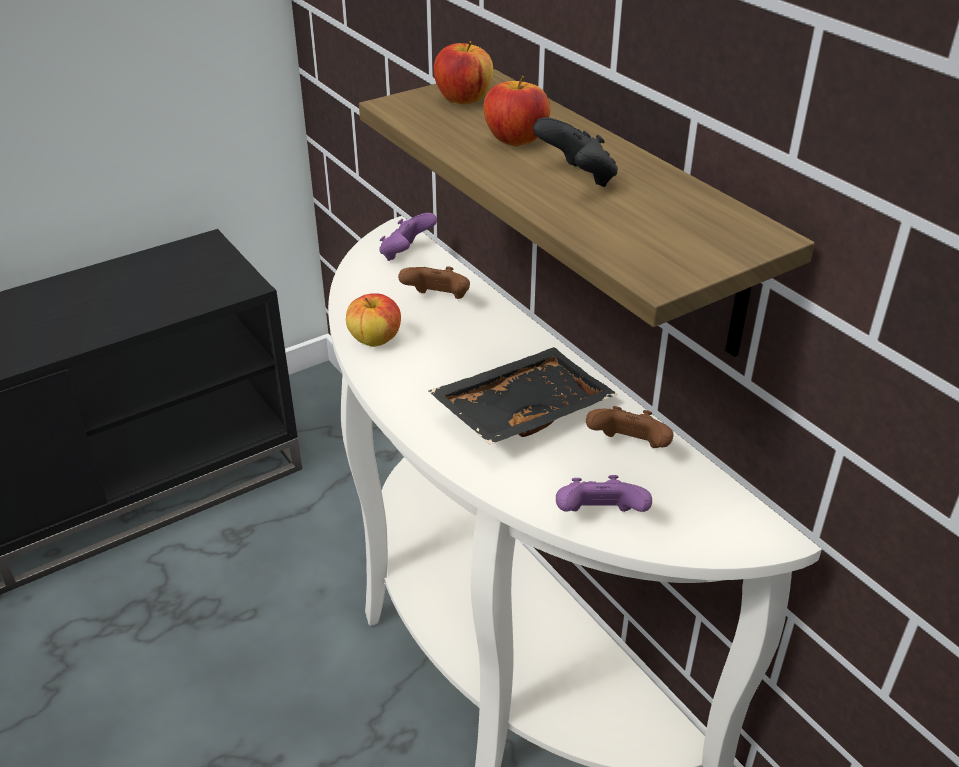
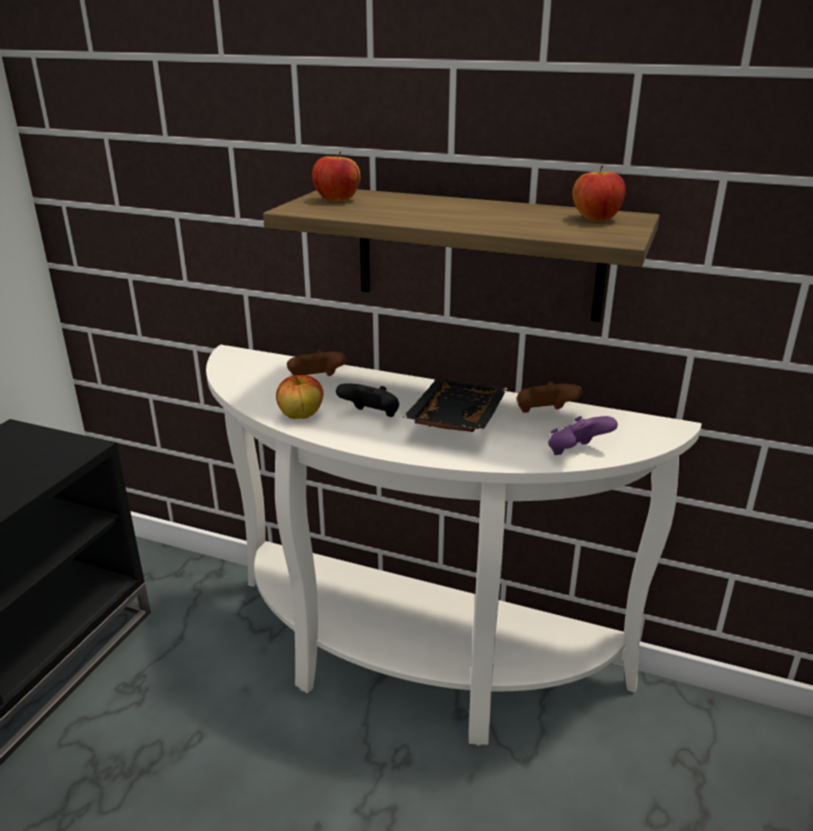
camera: 35 degrees left, 10 degrees down
purple game controller [379,213,437,261] -> none
apple [483,76,550,146] -> apple moved to [573,165,626,222]
black game controller [533,117,618,187] -> black game controller moved to [336,383,399,417]

